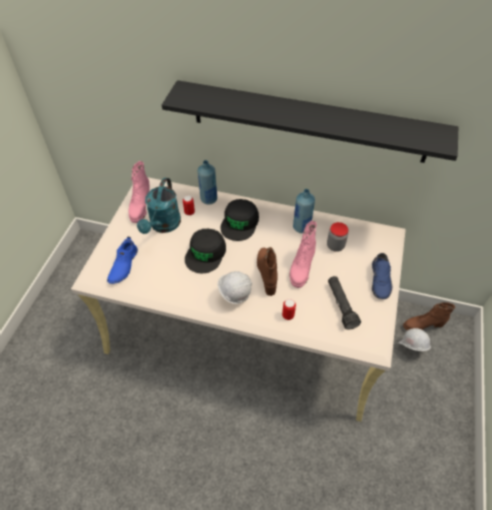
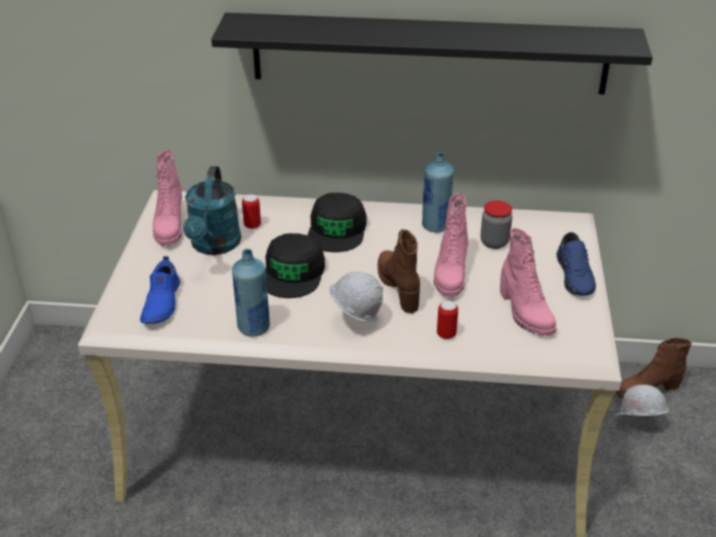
camera: 10 degrees left, 15 degrees down
blue bottle [198,160,217,204] -> blue bottle moved to [232,249,270,337]
black flashlight [328,276,361,330] -> pink boot [500,228,557,336]

